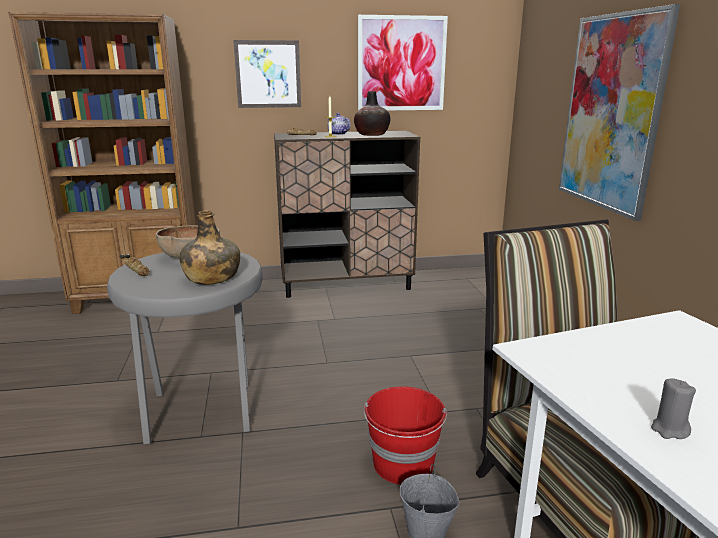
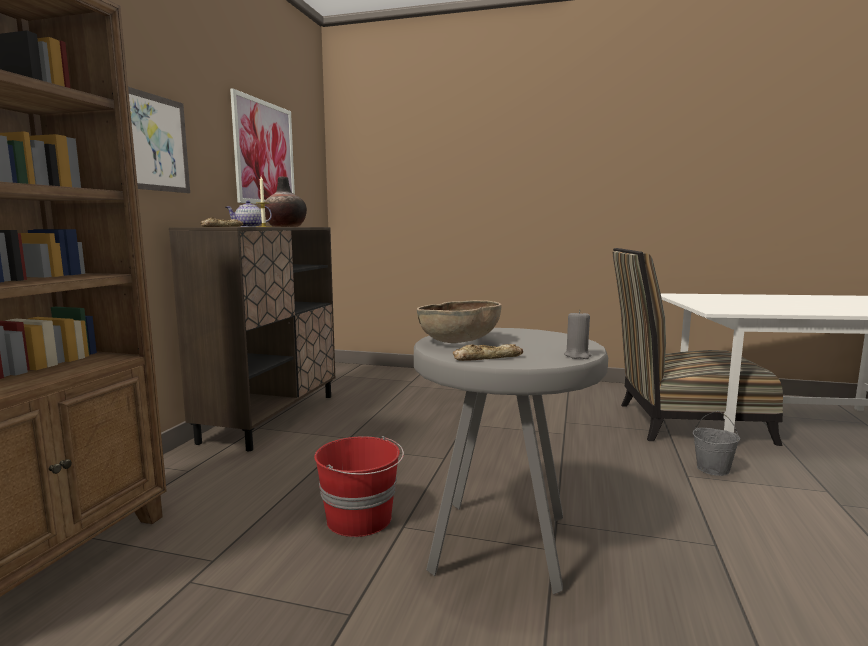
camera: 65 degrees left, 10 degrees down
green bottle [179,210,240,285] -> none
red bucket [363,386,447,485] -> red bucket moved to [314,436,404,537]
picture [559,4,680,221] -> none
grey candle [651,378,696,439] -> grey candle moved to [564,310,591,359]

